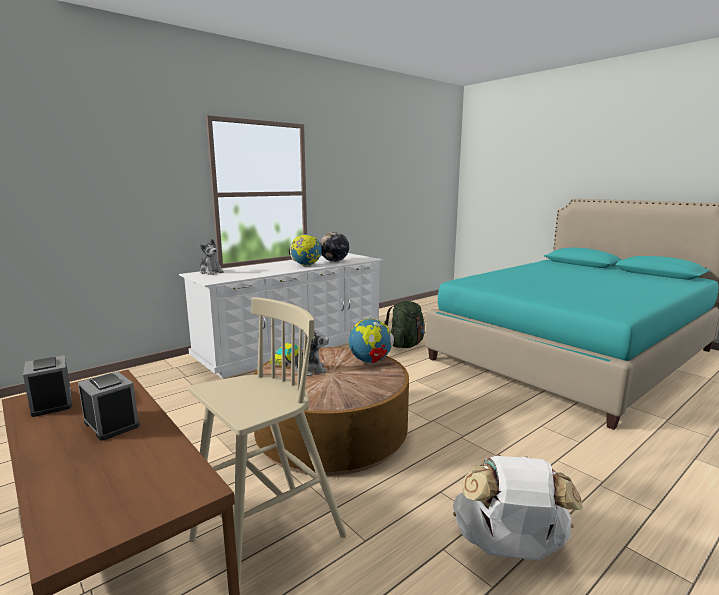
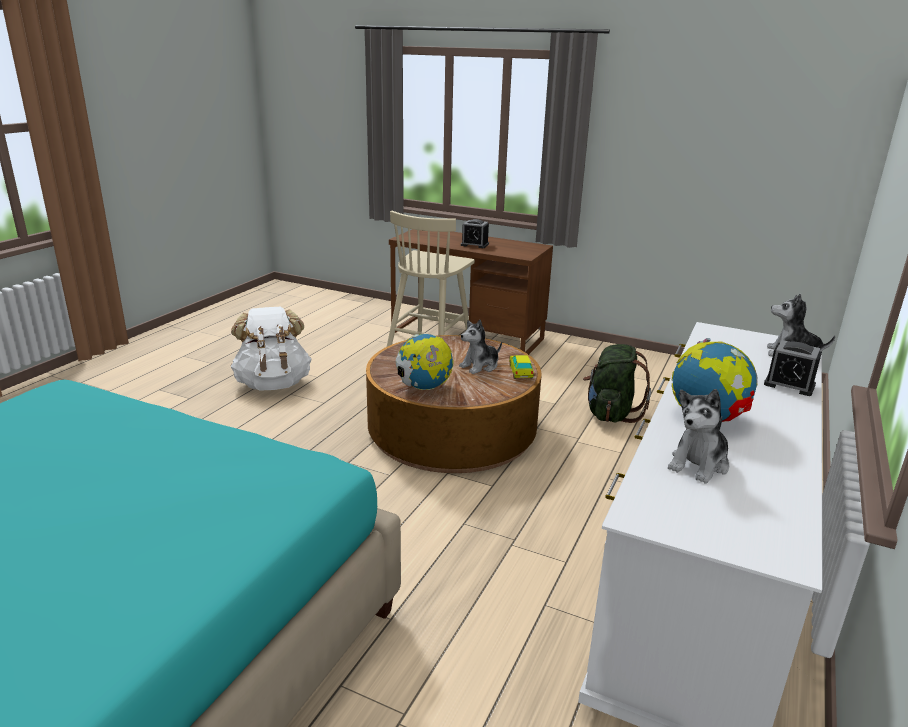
camera: 155 degrees right, 10 degrees up
alarm clock [23,355,72,417] -> alarm clock moved to [764,340,822,396]
globe [320,232,349,262] -> plush toy [668,389,729,484]
green backpack [384,301,425,348] -> green backpack moved to [583,344,651,423]

